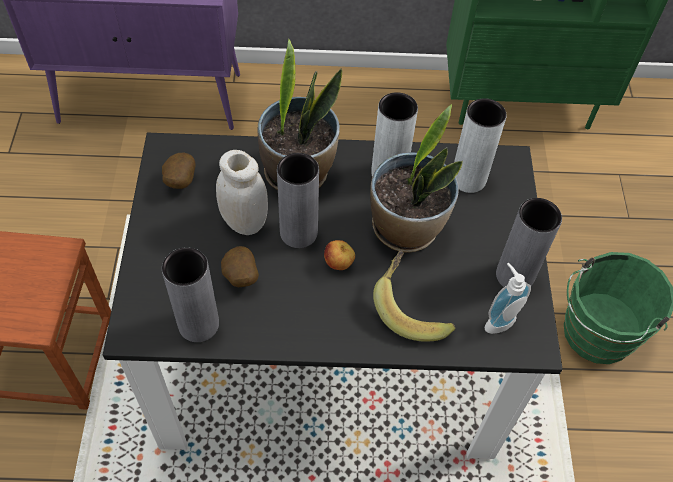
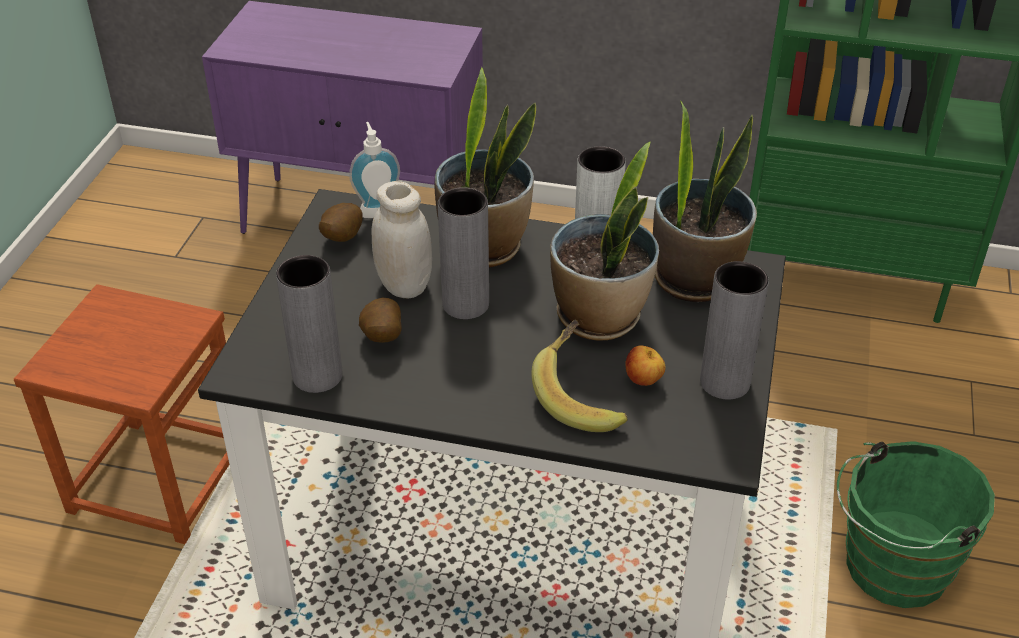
camera: 15 degrees right, 15 degrees down
apple [324,240,355,270] -> apple moved to [626,345,666,386]
grey vase [454,98,507,193] -> potted plant [653,101,757,302]
soap dispenser [485,263,531,334] -> soap dispenser moved to [349,122,400,218]

